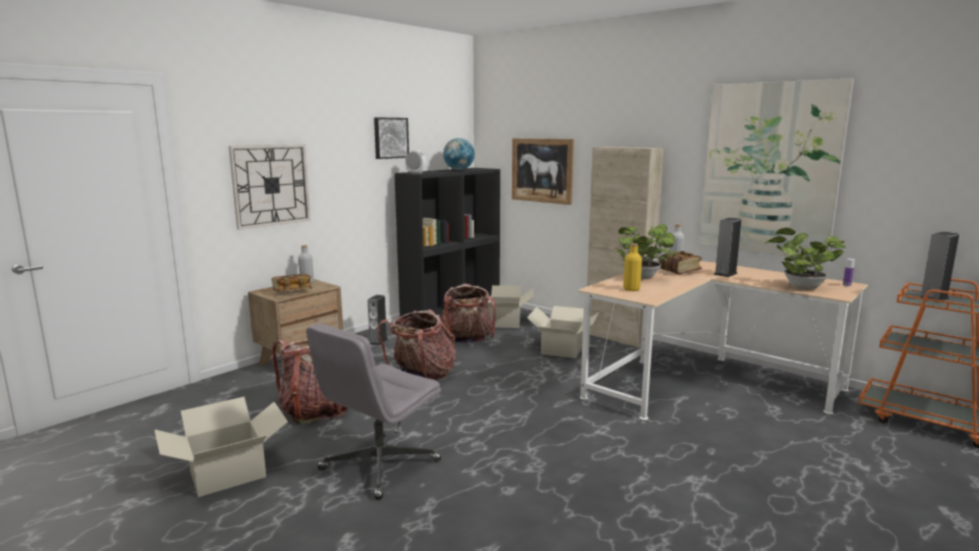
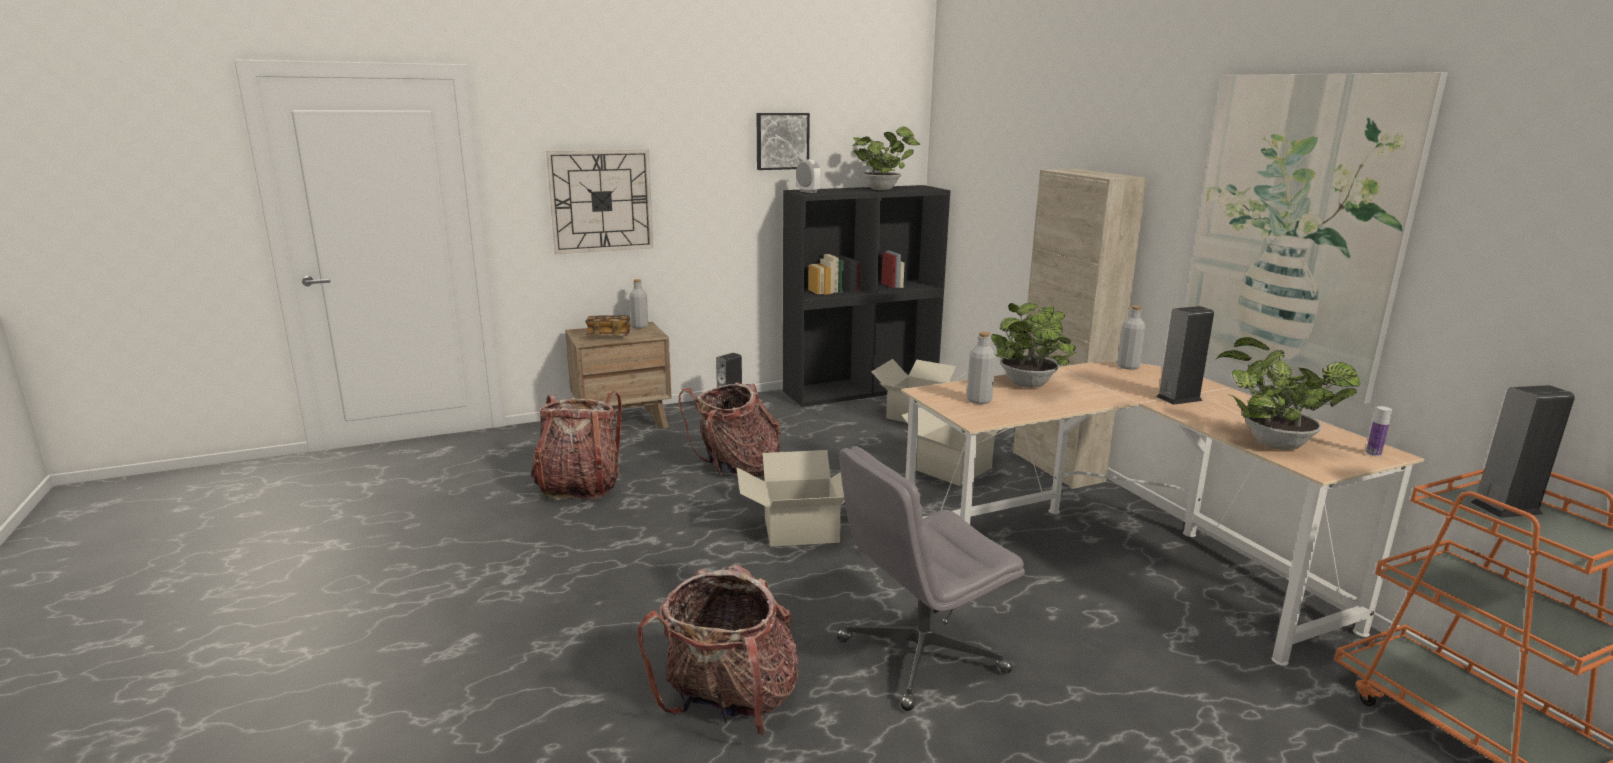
camera: 25 degrees right, 5 degrees up
cardboard box [154,397,288,497] -> cardboard box moved to [737,450,845,547]
grey office chair [306,323,442,500] -> grey office chair moved to [837,446,1025,711]
backpack [442,284,496,342] -> backpack moved to [637,565,799,736]
globe [443,138,475,170] -> potted plant [852,126,921,190]
picture [512,138,574,205] -> none
yellow bottle [623,244,642,291] -> grey bottle [967,332,996,404]
book [659,251,702,275] -> none

